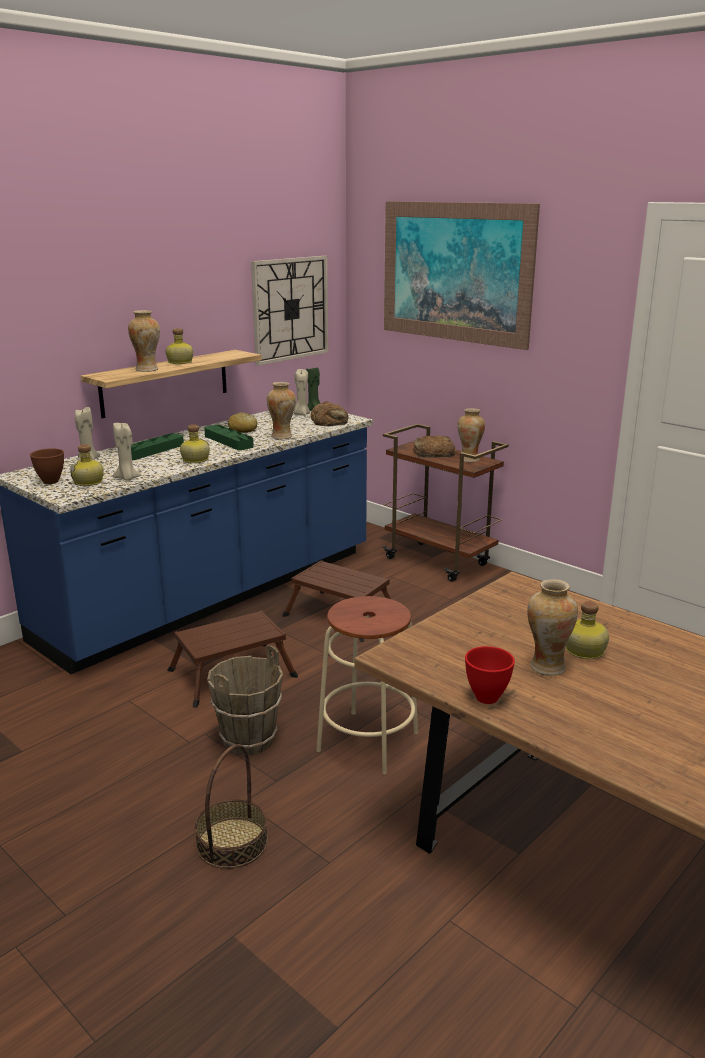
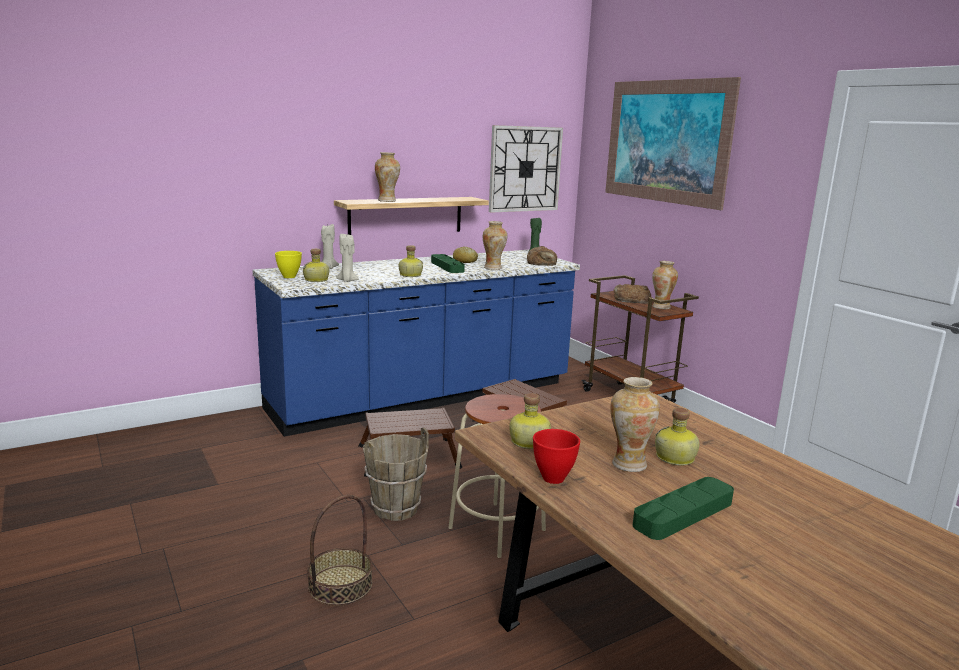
camera: 15 degrees right, 5 degrees down
brown bowl [30,448,64,484] -> yellow bowl [275,251,302,278]
green tray [131,433,184,461] -> green tray moved to [633,477,734,540]
bottle [166,328,193,364] -> bottle moved to [509,393,551,449]
beige candle [294,369,310,415] -> none

